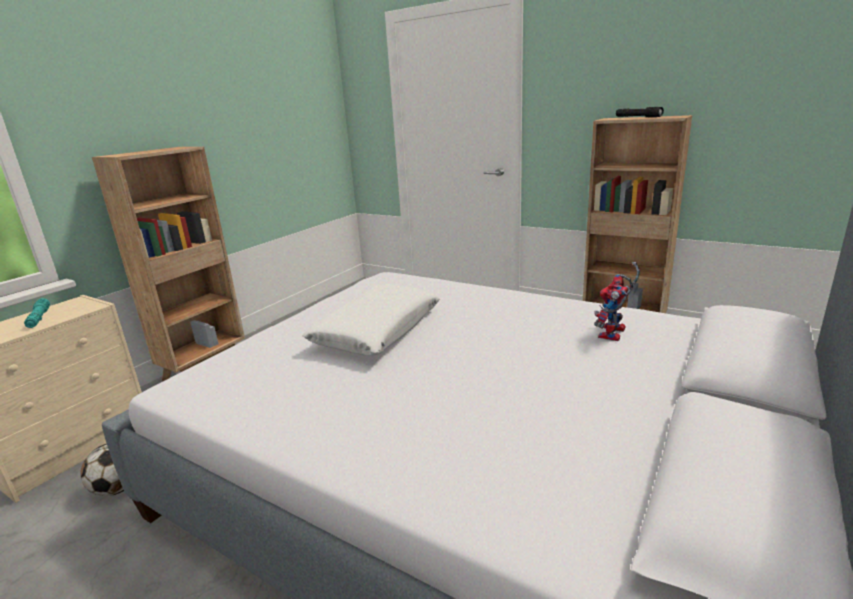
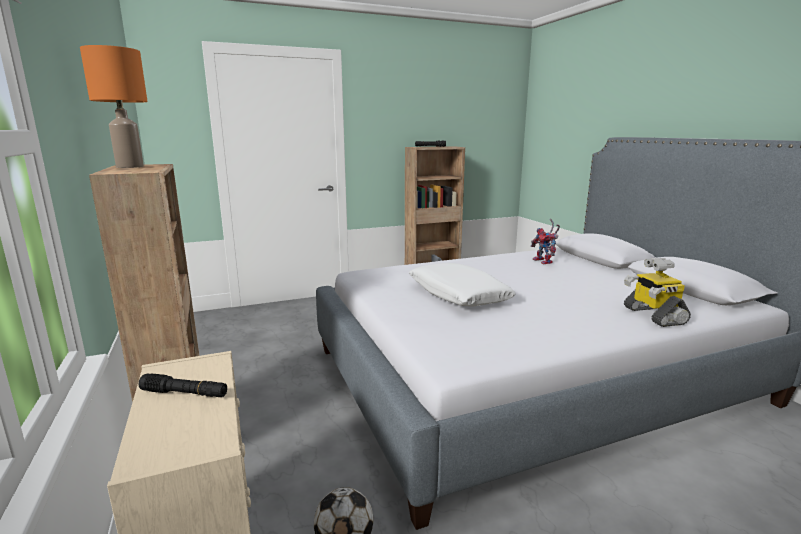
camera: 55 degrees left, 5 degrees down
turquoise flashlight [24,298,50,328] -> black flashlight [139,373,227,397]
none -> orange table lamp [80,45,148,168]
none -> toy robot [624,258,691,327]

